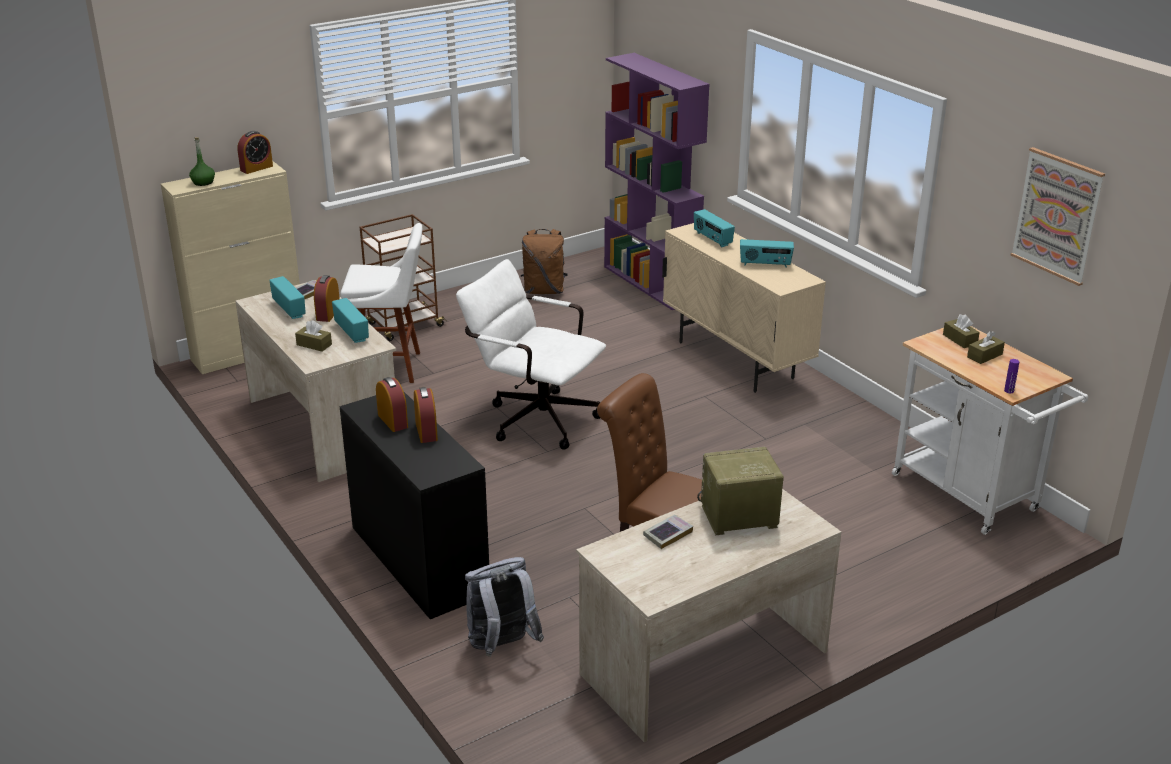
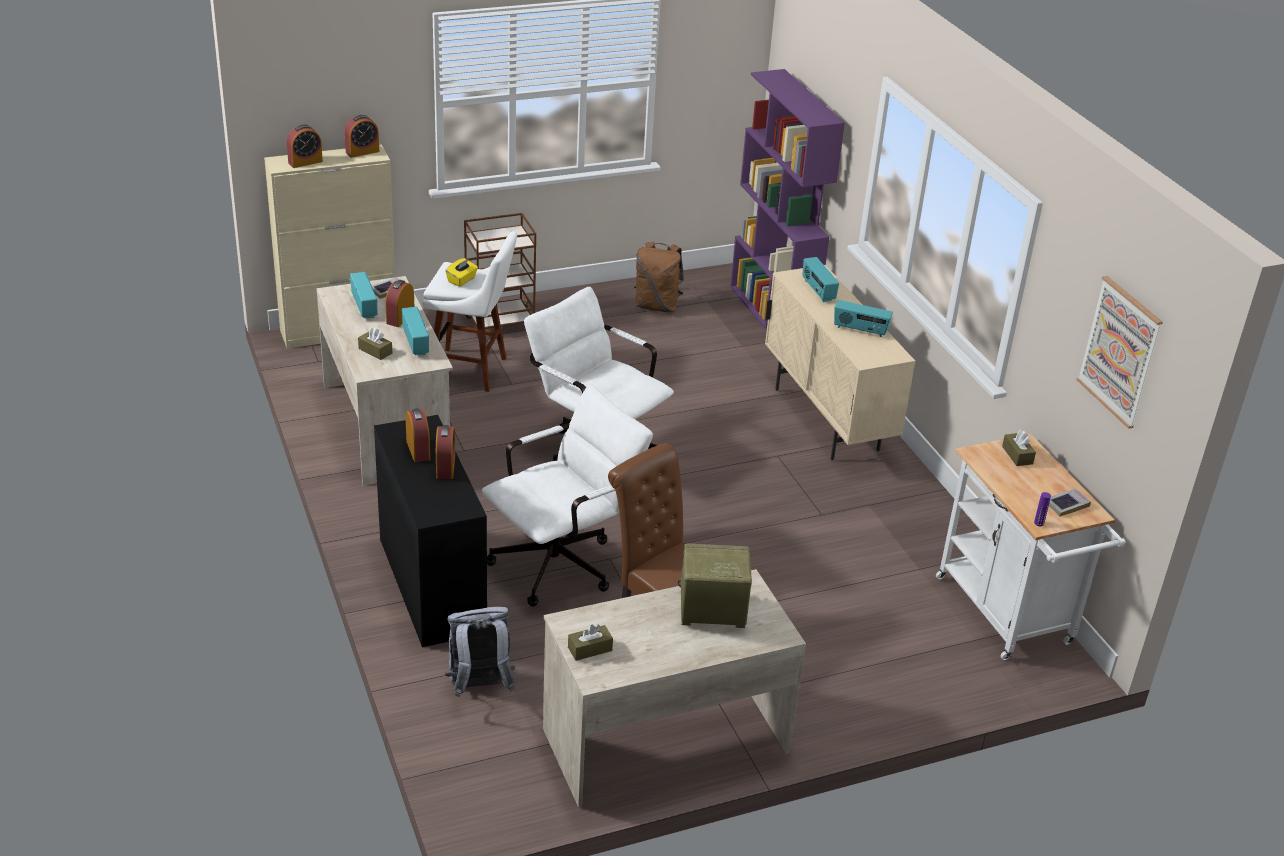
camera: 10 degrees right, 5 degrees up
green bottle [189,137,215,186] -> alarm clock [287,125,323,168]
book [643,515,693,549] -> book moved to [1049,489,1091,517]
brown tissue box [967,331,1005,364] -> brown tissue box moved to [568,624,613,661]
none -> yellow tissue box [445,258,478,287]
none -> white office chair [482,385,653,607]

